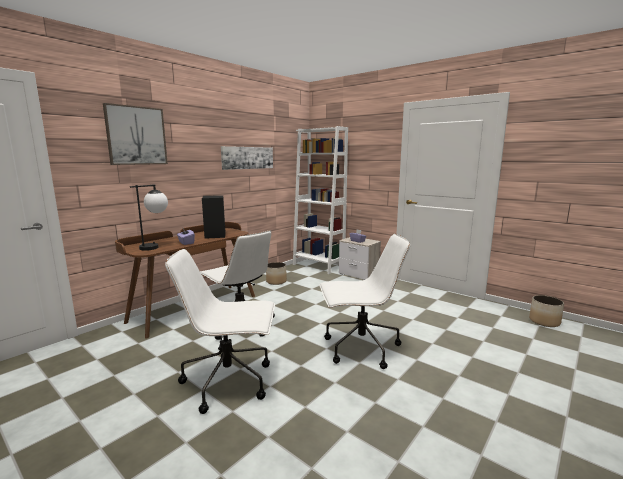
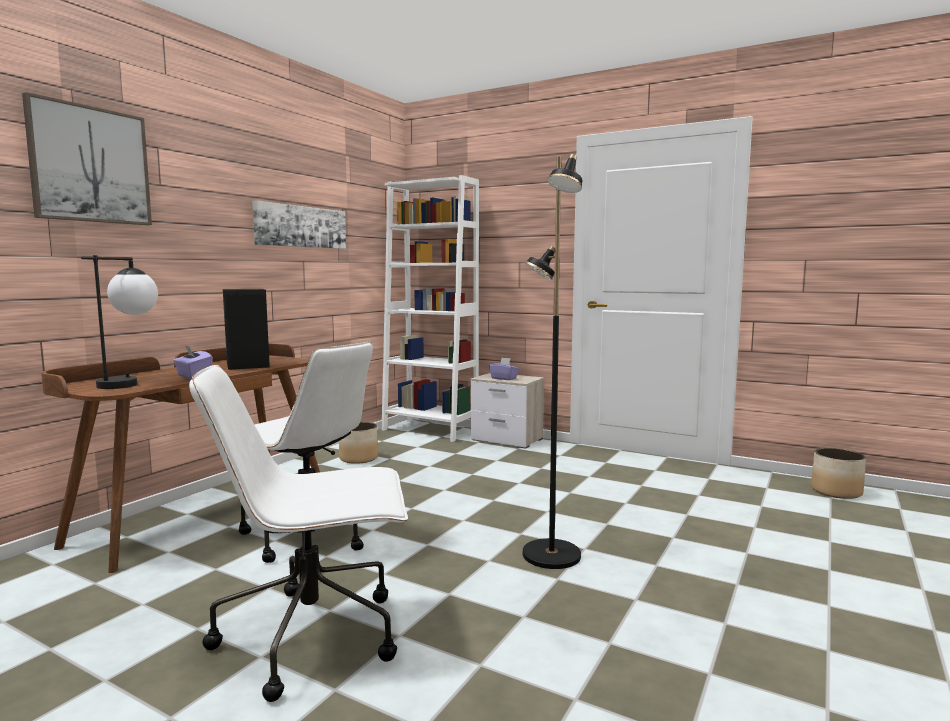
camera: 10 degrees left, 5 degrees down
white office chair [319,234,411,369] -> black floor lamp [523,154,582,569]

